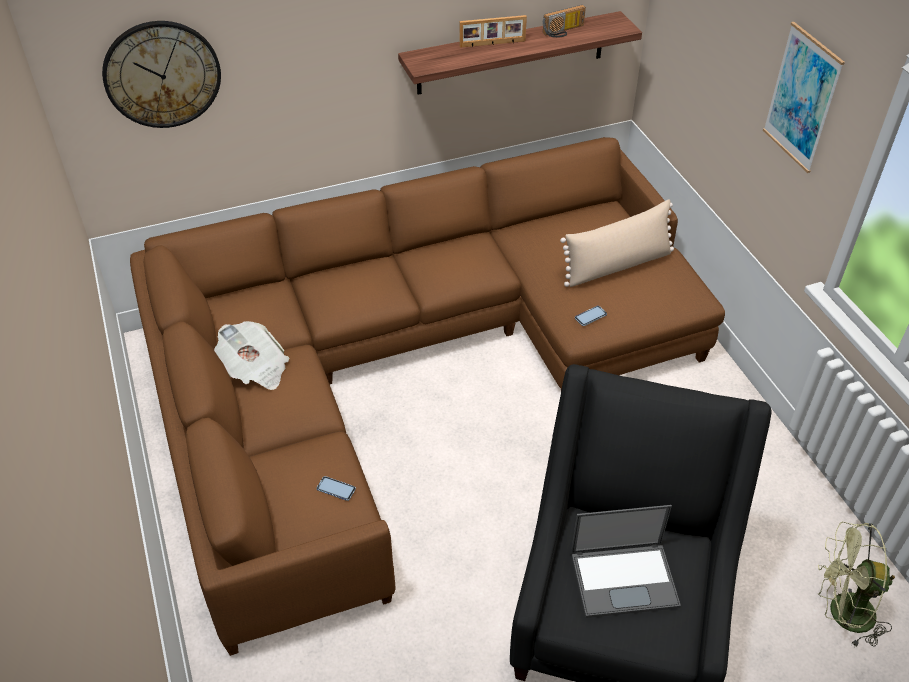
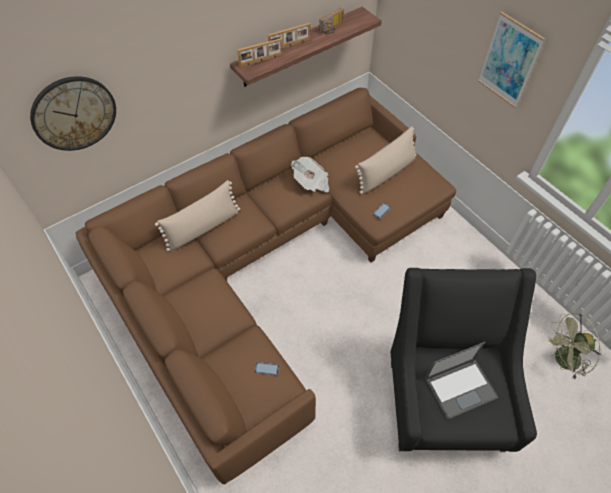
camera: 15 degrees left, 10 degrees up
newspaper [214,321,289,390] -> newspaper moved to [291,157,329,192]
none -> beige pillow [155,180,240,251]
none -> picture frame [237,38,283,67]

